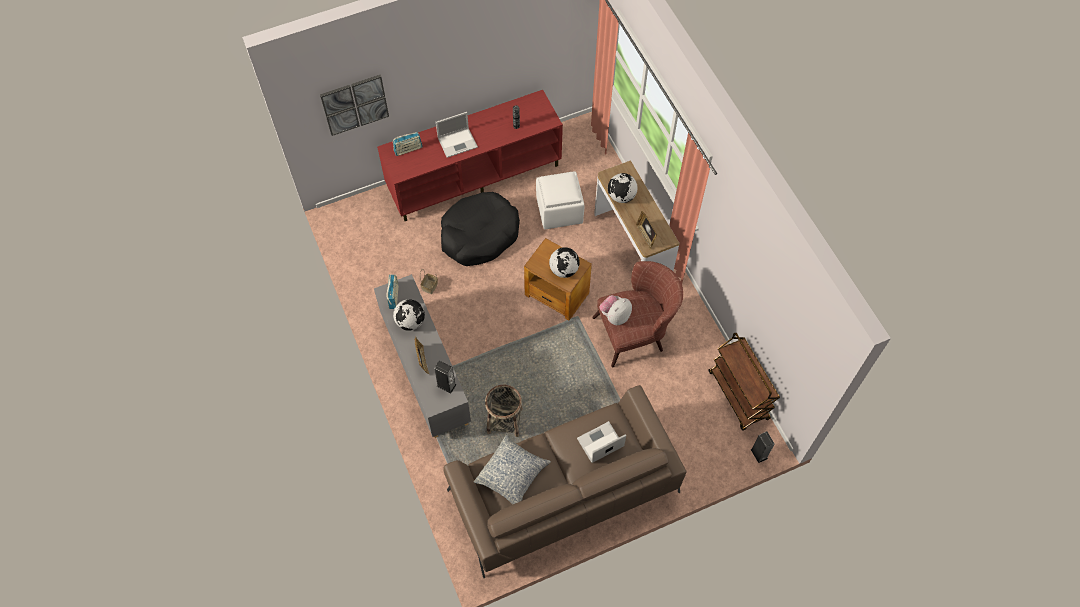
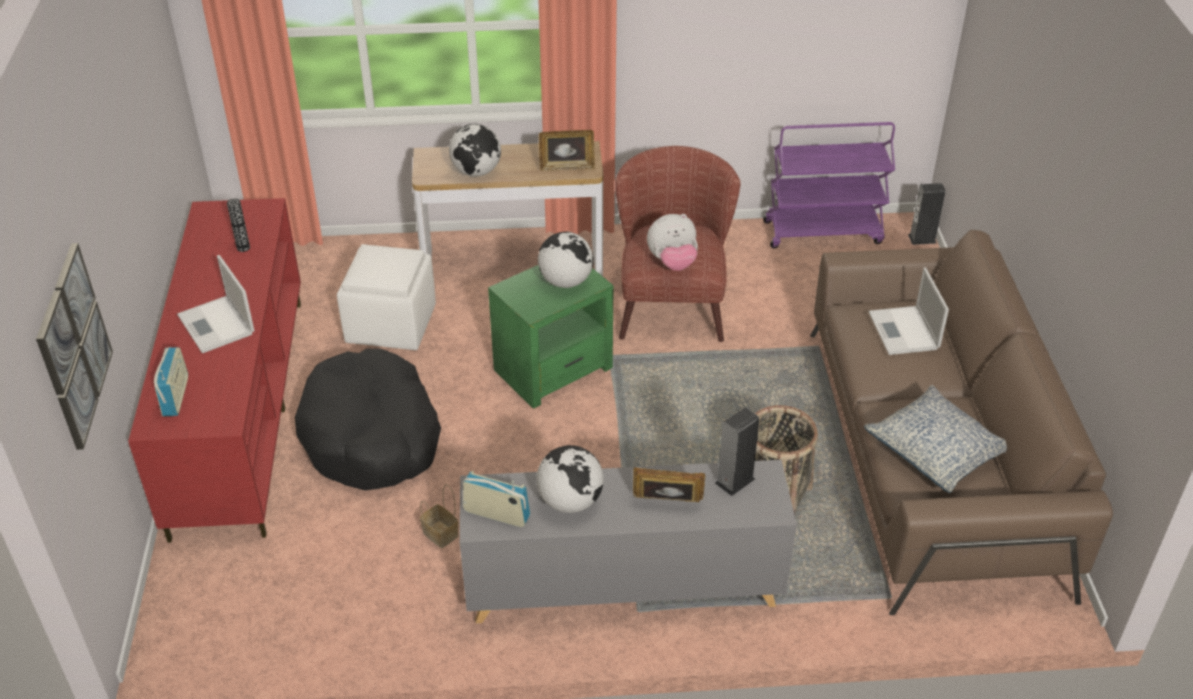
camera: 70 degrees left, 20 degrees down
laptop [436,112,478,158] -> laptop turned 150 degrees clockwise [177,255,255,353]
brown side table [524,238,592,320] -> green side table [488,265,614,409]
plush toy [599,295,632,325] -> plush toy turned 75 degrees counterclockwise [647,214,698,271]
brown cart [708,332,780,431] -> purple cart [763,122,895,248]

